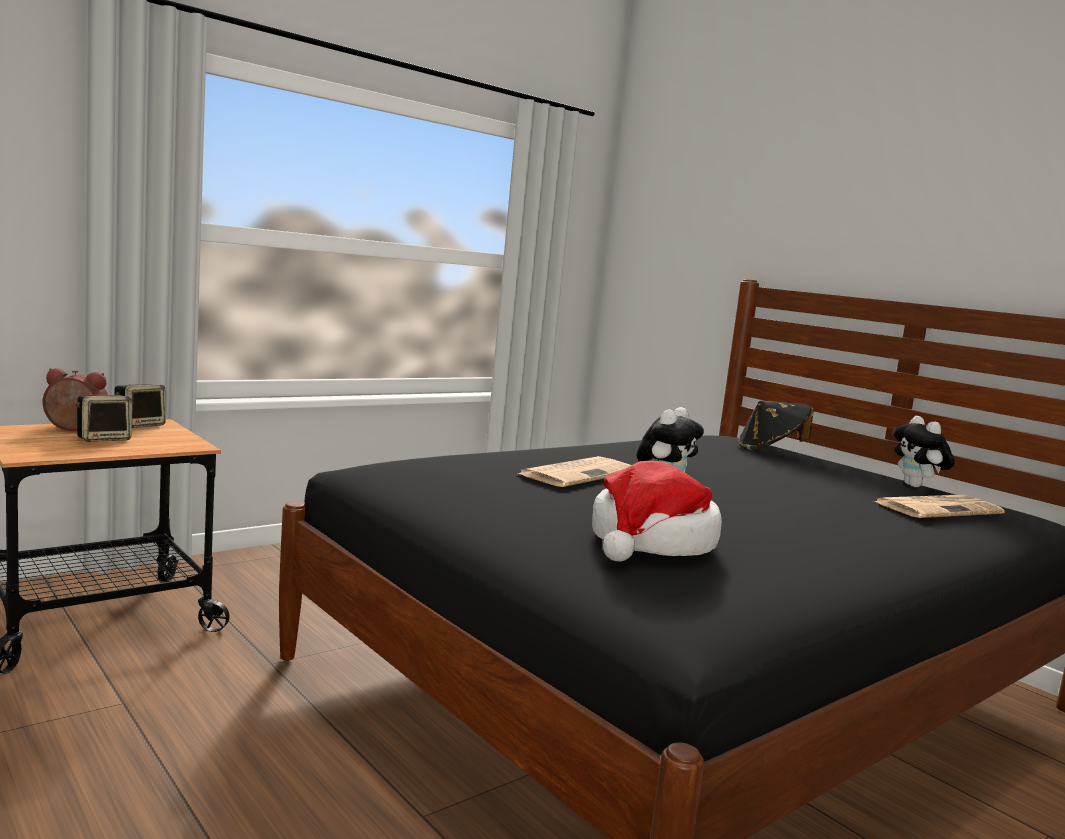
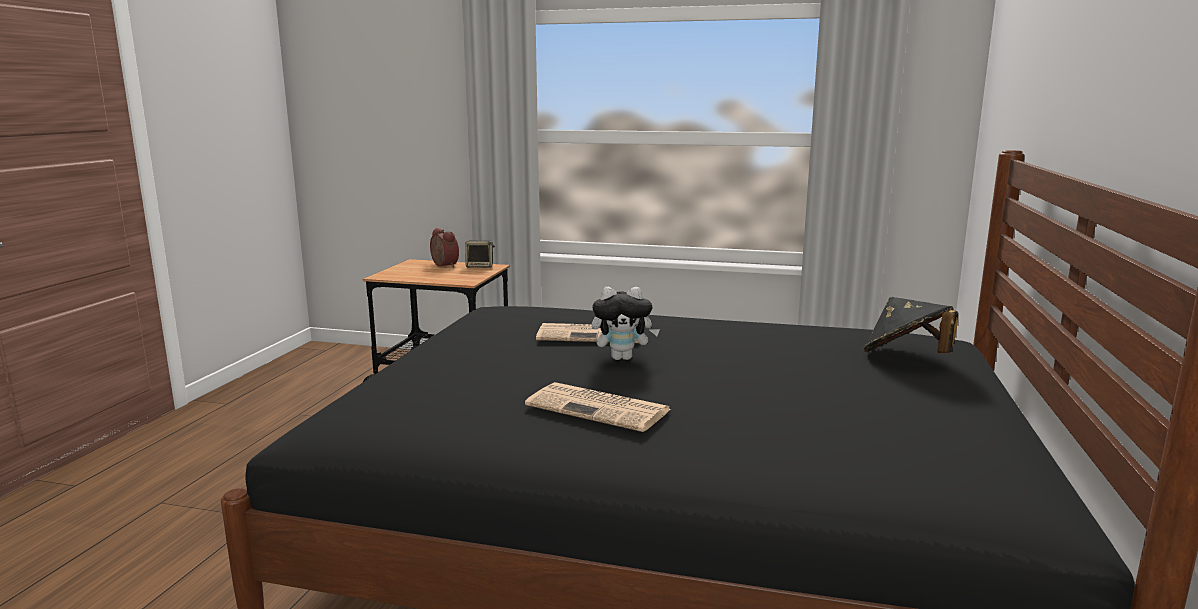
camera: 55 degrees right, 5 degrees up
speaker [76,395,132,442] -> none
hat [592,461,722,562] -> none
newspaper [872,495,1005,518] -> newspaper moved to [525,382,671,432]
plush toy [893,416,955,487] -> none

